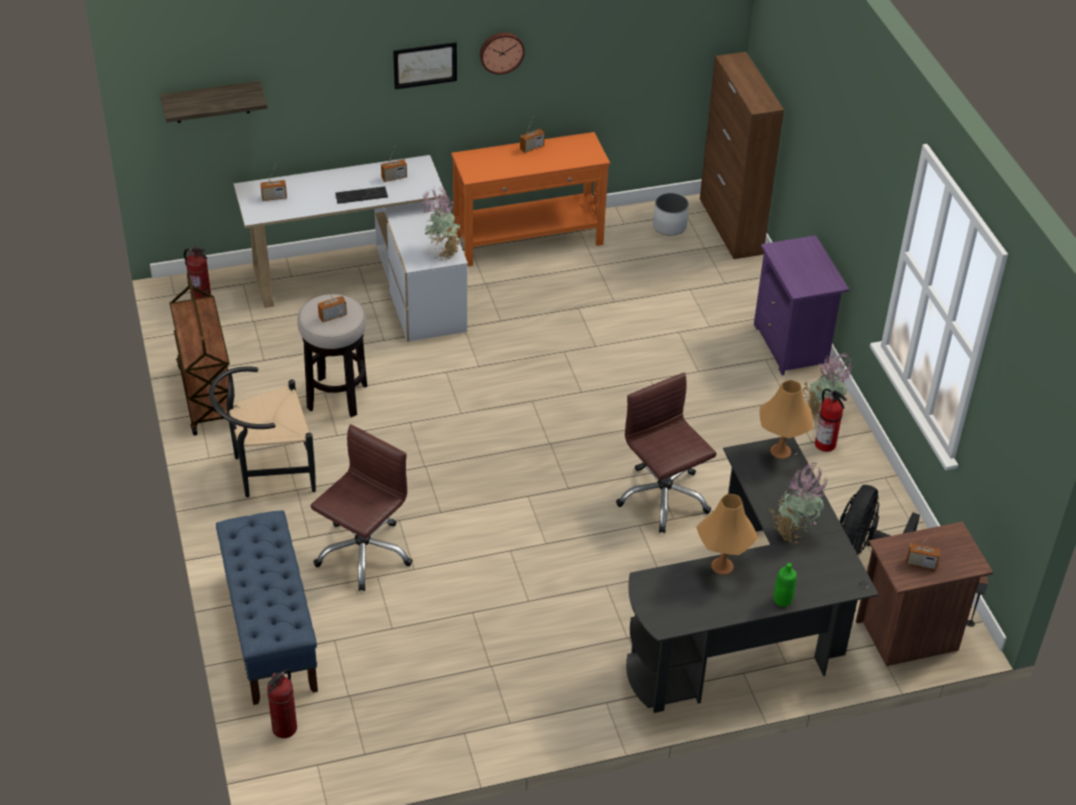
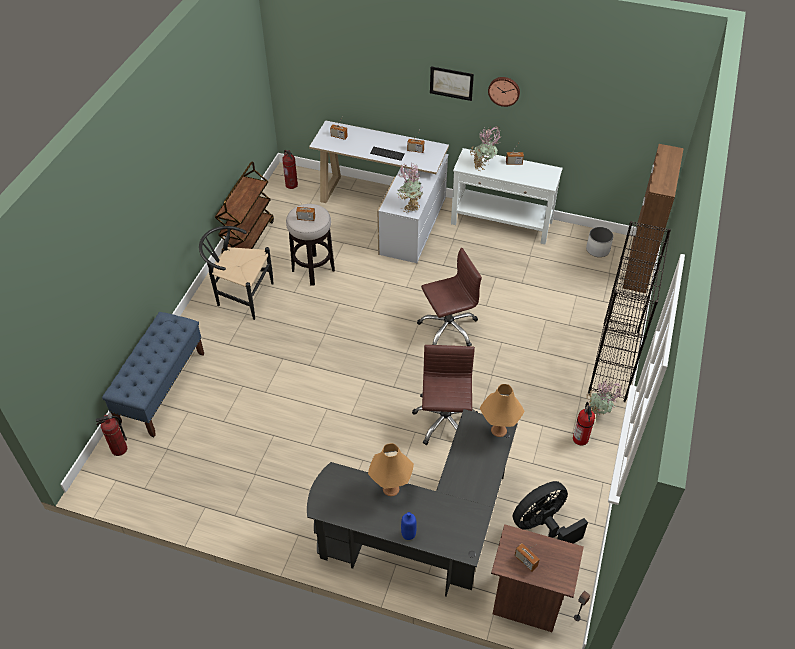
camera: 35 degrees right, 5 degrees up
shelf [160,81,267,123] -> none
brown office chair [311,424,413,591] -> brown office chair moved to [417,248,482,346]
orange console table [451,132,610,267] -> white console table [451,148,563,244]
purple nightstand [754,235,849,375] -> black bookcase [588,221,671,402]
potted plant [769,463,828,543] -> potted plant moved to [470,126,502,171]
green bottle [774,563,797,607] -> blue bottle [401,512,417,540]

